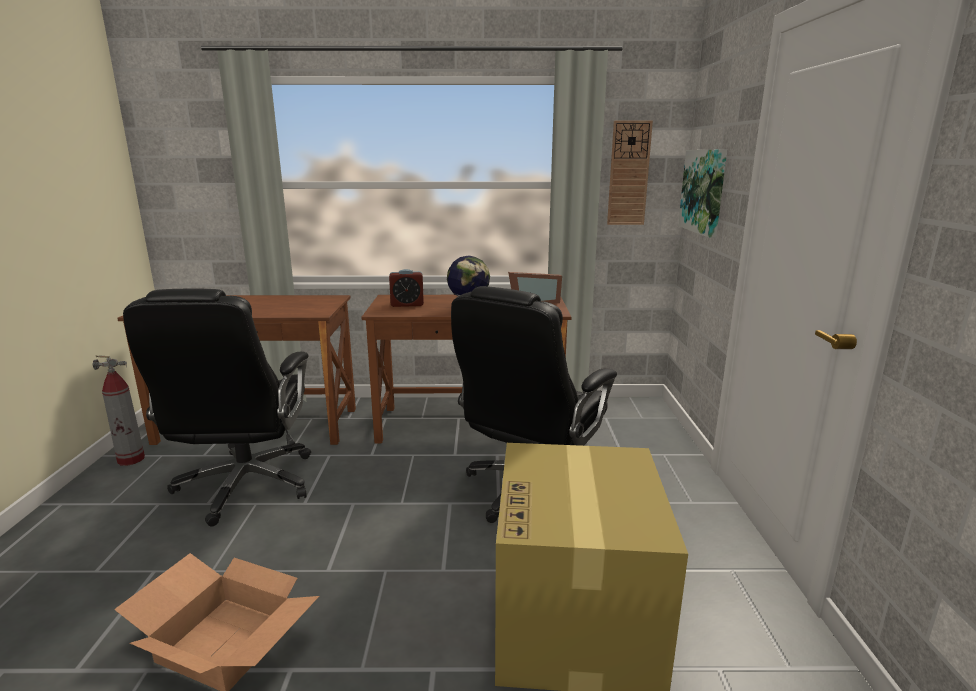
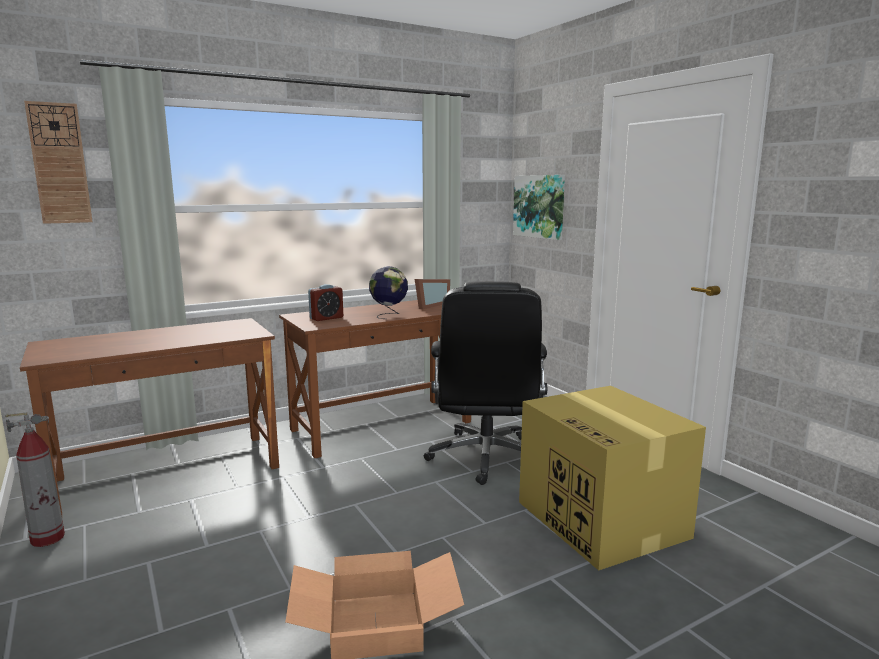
camera: 30 degrees left, 5 degrees down
black office chair [123,289,311,527] -> none
wall clock [607,121,653,225] -> wall clock moved to [24,101,93,224]

